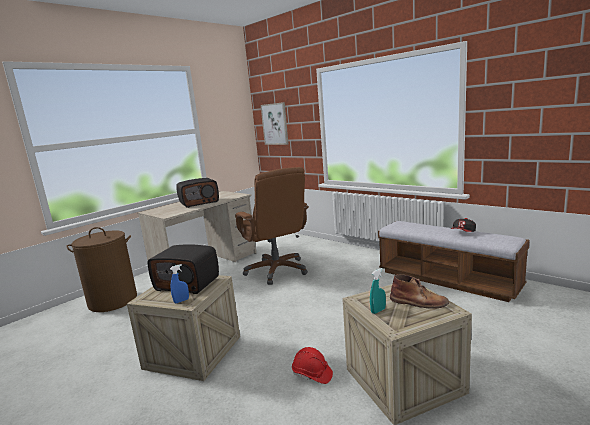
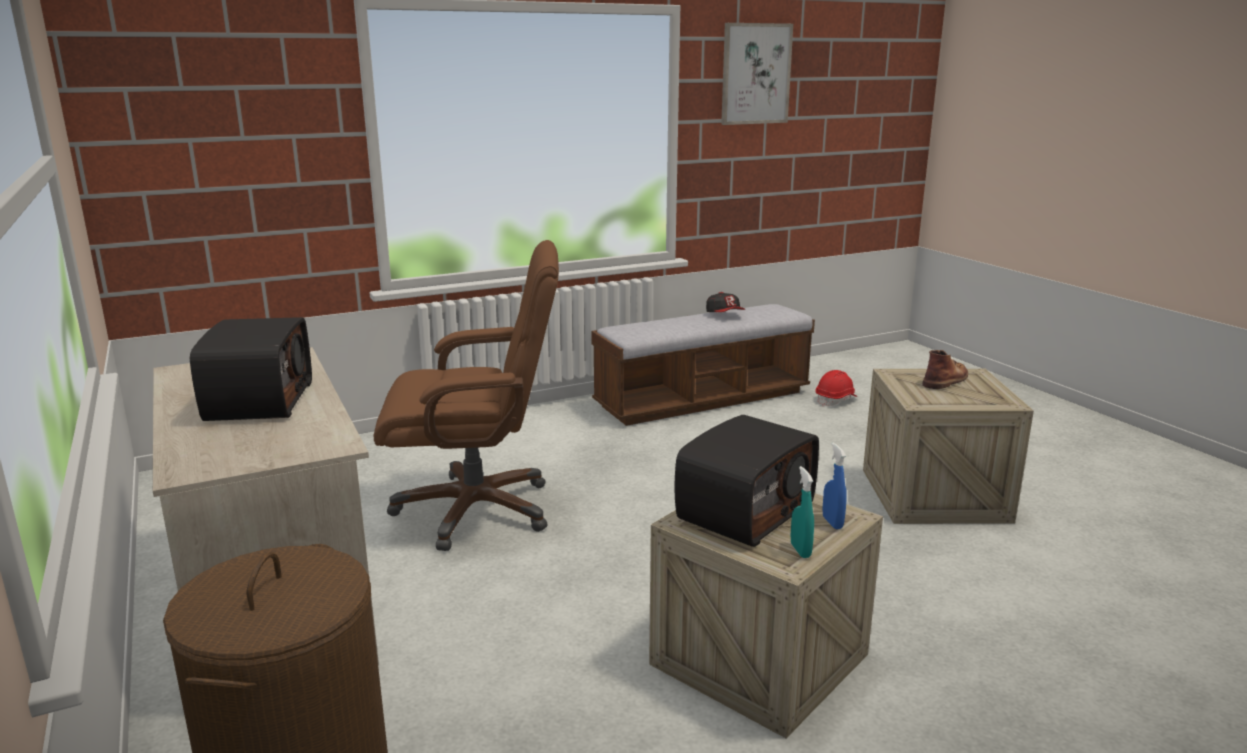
camera: 70 degrees left, 5 degrees up
picture [261,102,288,145] -> picture moved to [721,23,793,125]
red hard hat [292,347,333,384] -> red hard hat moved to [815,370,857,407]
turquoise spray bottle [370,268,386,314] -> turquoise spray bottle moved to [791,466,814,558]

